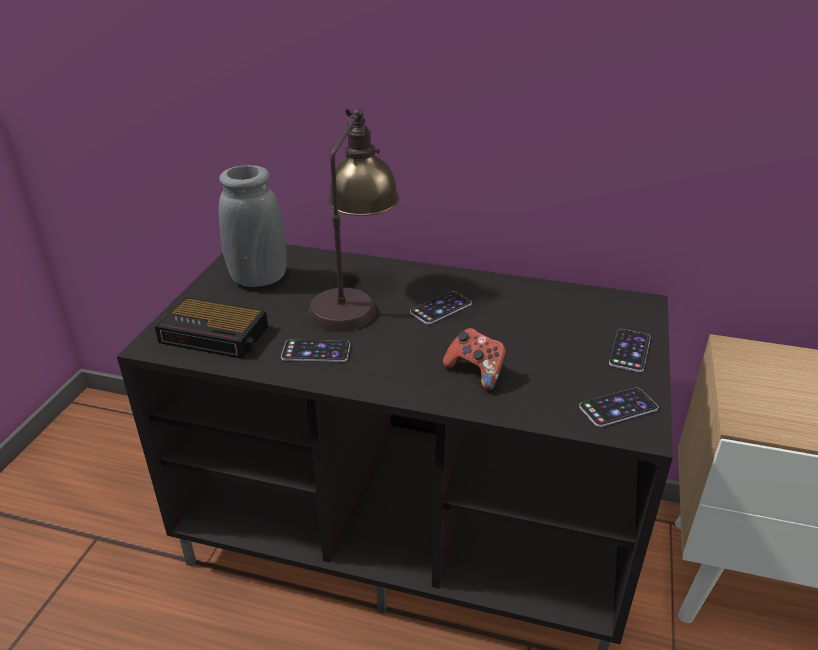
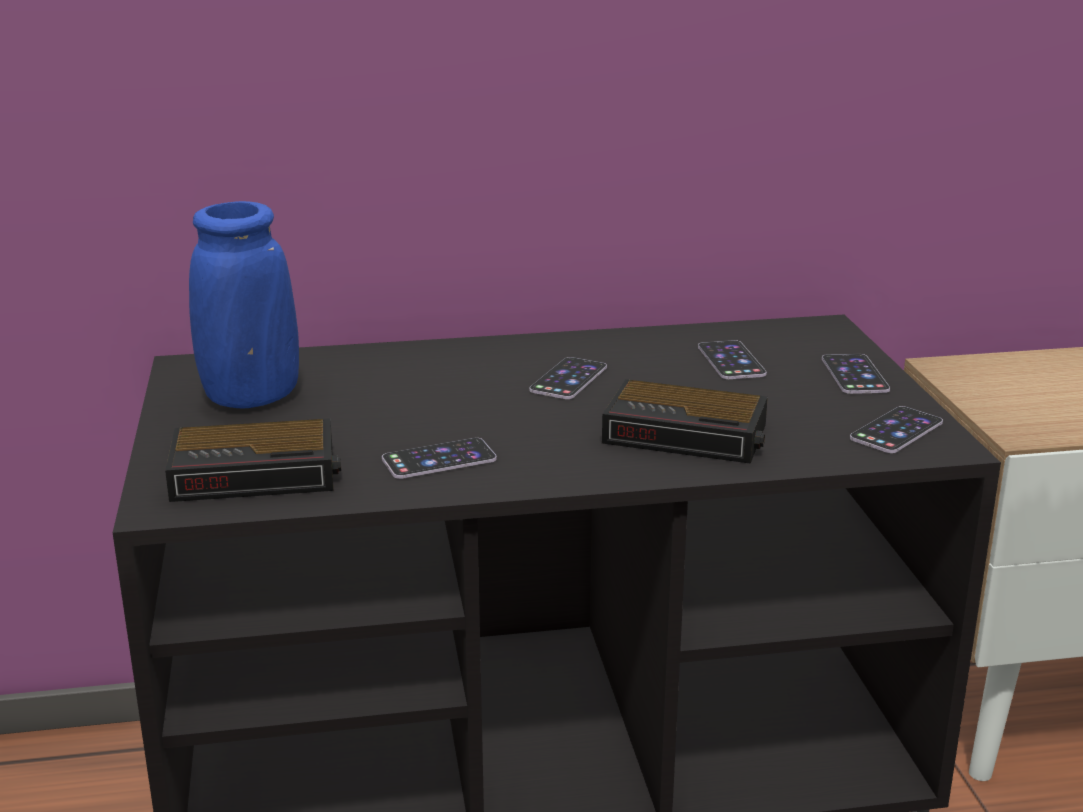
camera: 25 degrees left, 10 degrees down
grey vase [219,165,287,287] -> blue vase [189,201,299,409]
table lamp [308,108,399,332] -> none
game controller [443,328,506,391] -> alarm clock [602,379,768,464]
none -> phone [698,340,767,379]

